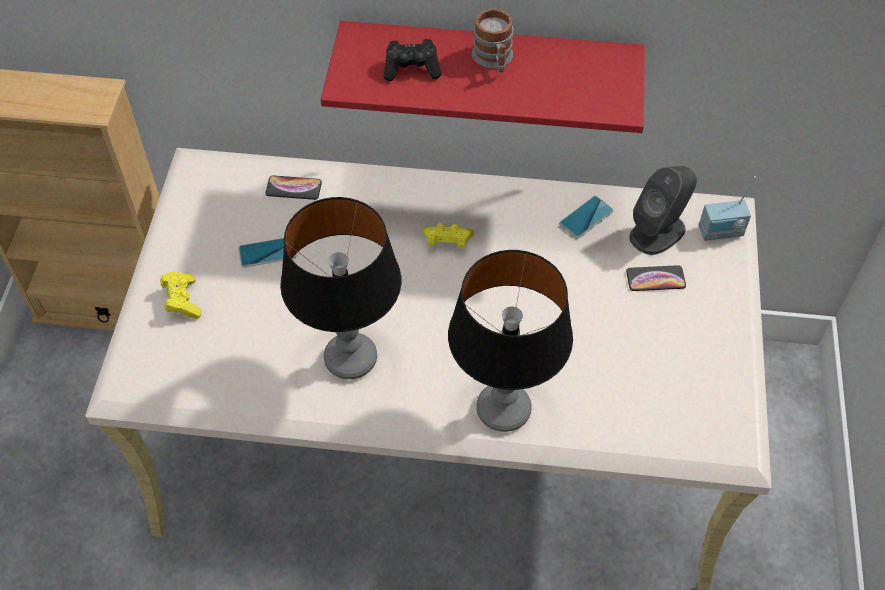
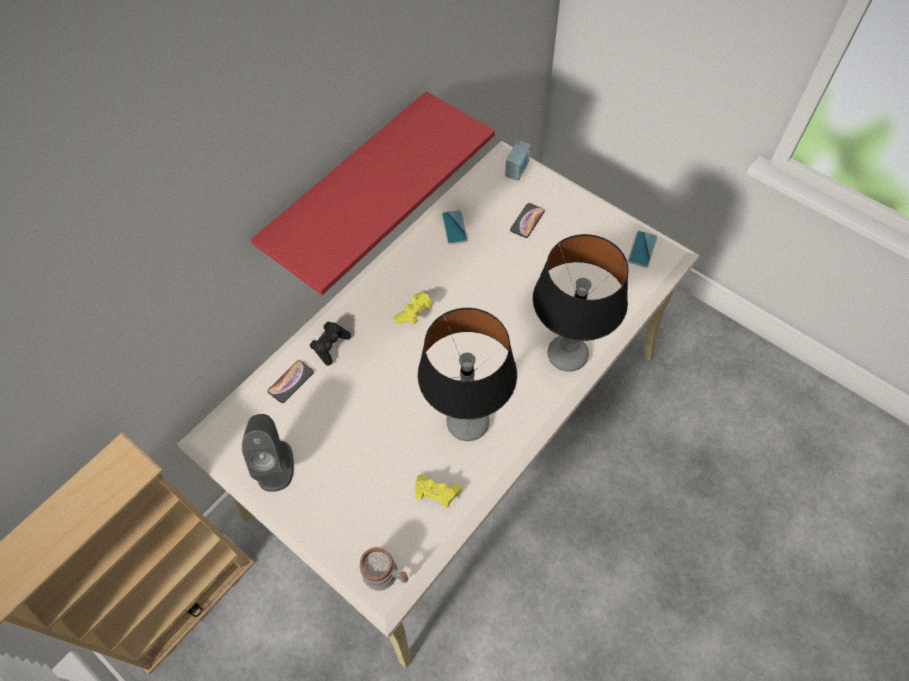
camera: 55 degrees left, 5 degrees up
yellow game controller [160,271,202,319] -> yellow game controller moved to [415,474,462,508]
phone [238,238,297,267] -> phone moved to [628,231,657,268]
black game controller [384,39,441,81] -> black game controller moved to [310,322,351,366]
mug [472,8,513,72] -> mug moved to [360,547,408,591]
grey speaker [629,166,697,255] -> grey speaker moved to [242,414,294,492]

